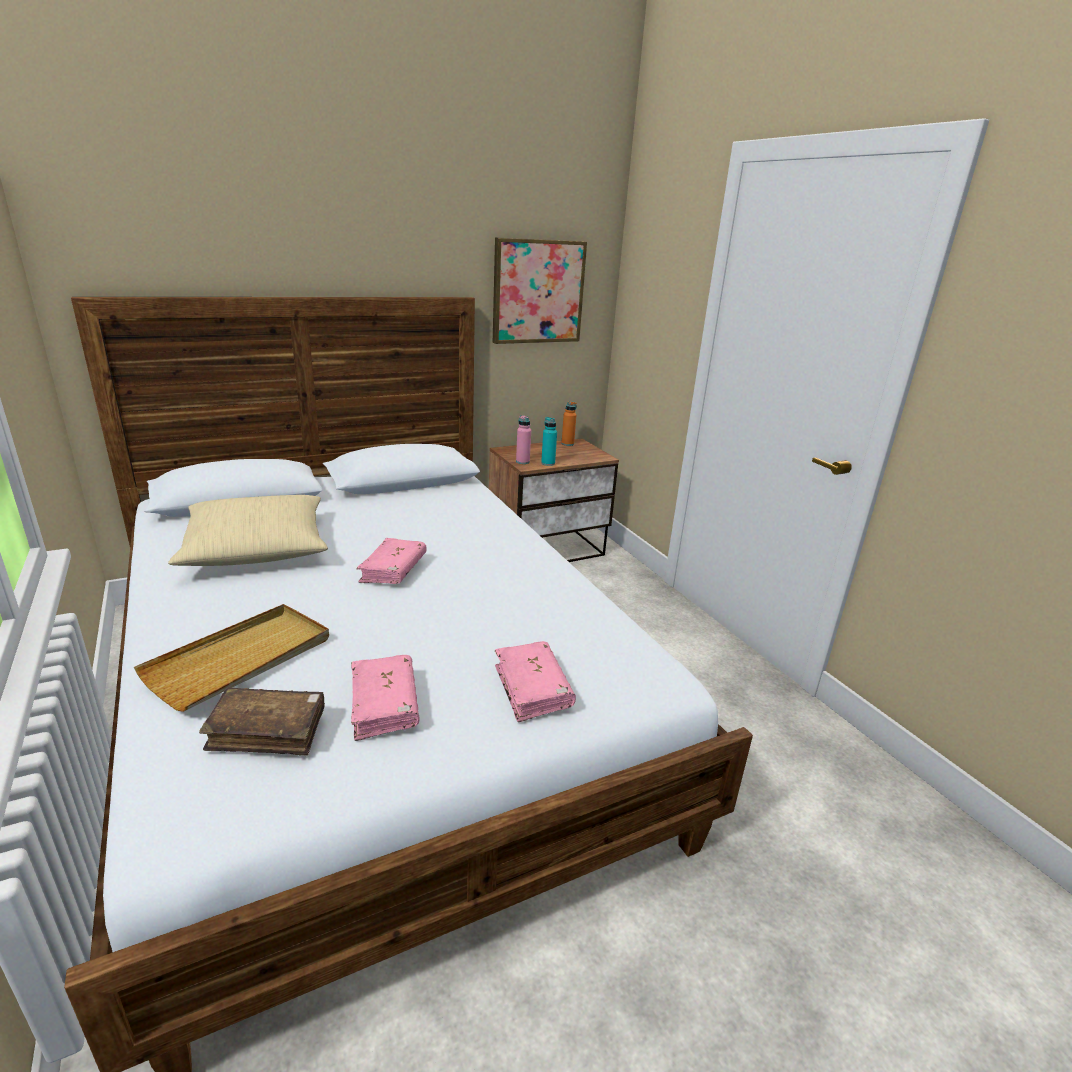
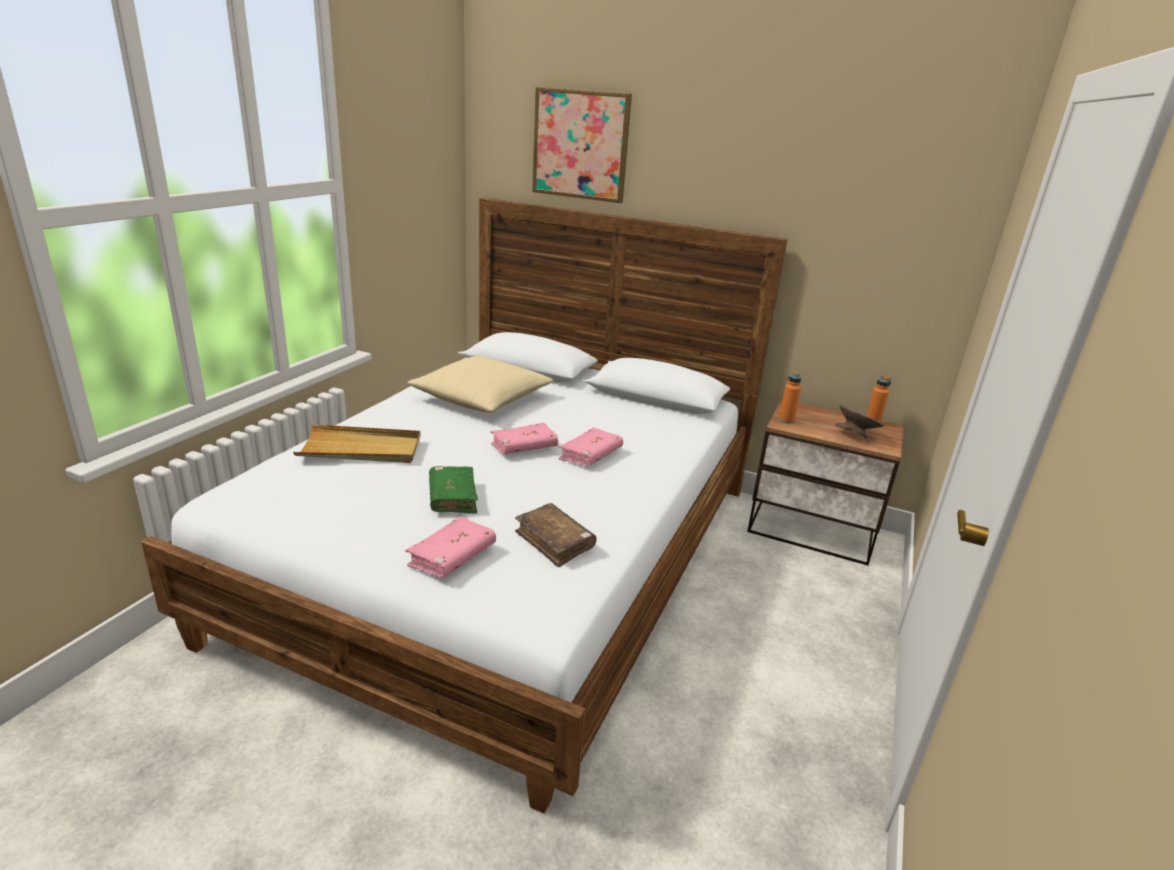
camera: 50 degrees right, 0 degrees up
brown book [199,687,325,756] -> brown book moved to [515,503,596,567]
pink book [351,655,420,741] -> pink book moved to [558,428,623,466]
picture [493,237,587,344] -> picture moved to [532,87,632,203]
pink bottle [516,415,531,464] -> orange bottle [779,370,801,424]
turquoise bottle [541,417,557,466] -> none
none -> green book [429,466,478,514]
none -> grey bowl [836,405,884,438]

